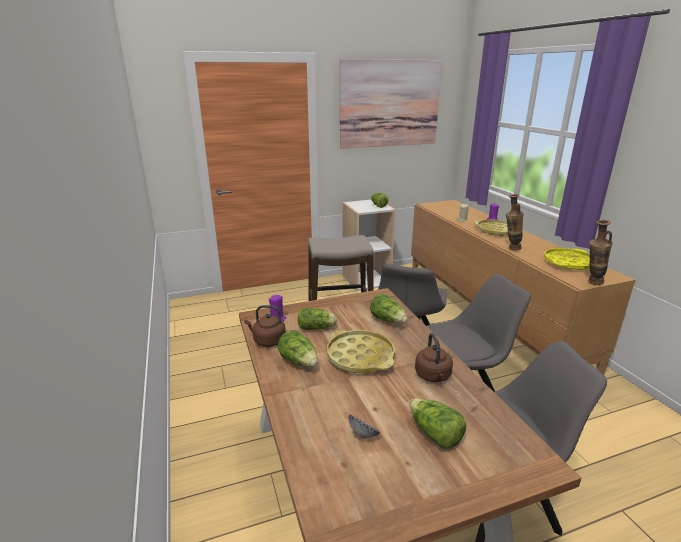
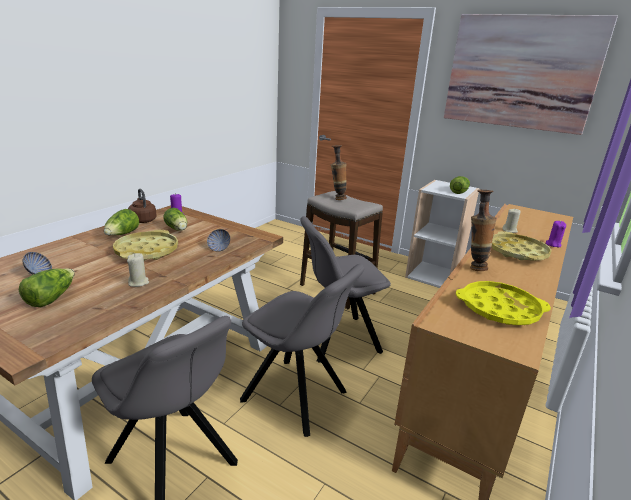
camera: 50 degrees right, 0 degrees up
lettuce [370,294,408,323] -> bowl [207,229,230,252]
brown kettle [415,333,453,382] -> beige candle [127,253,149,287]
vase [588,220,613,285] -> vase moved to [331,145,347,200]

